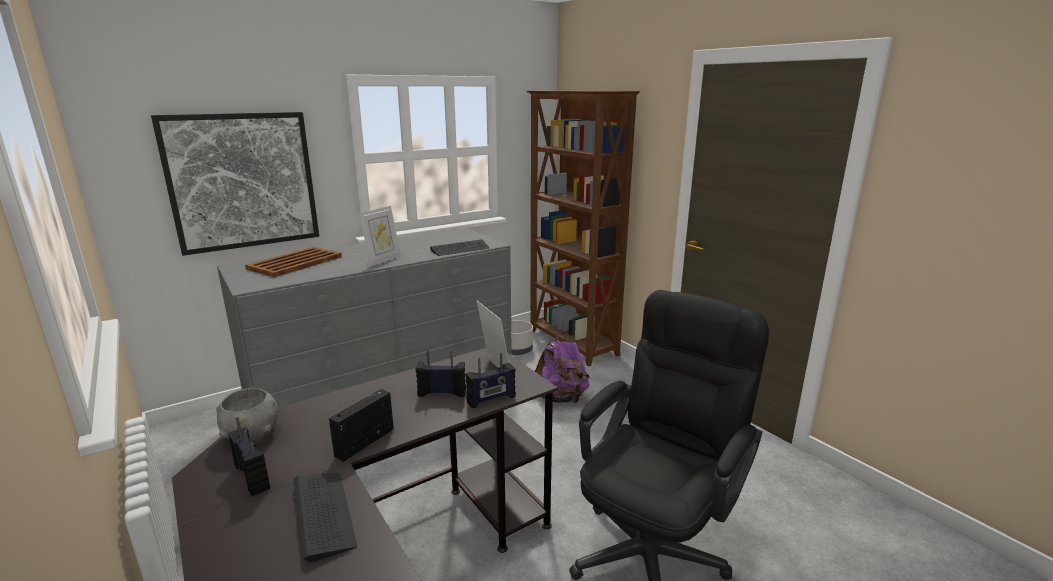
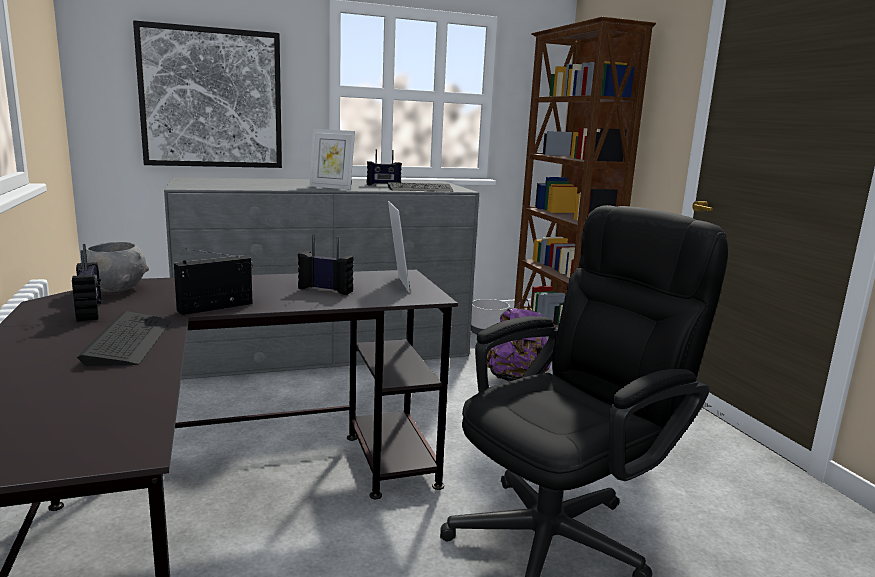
camera: 15 degrees right, 5 degrees down
brown tray [245,247,342,277] -> none
picture frame [359,206,401,266] -> picture frame turned 60 degrees clockwise [309,129,355,190]
radio [466,352,516,408] -> radio moved to [367,149,402,185]

